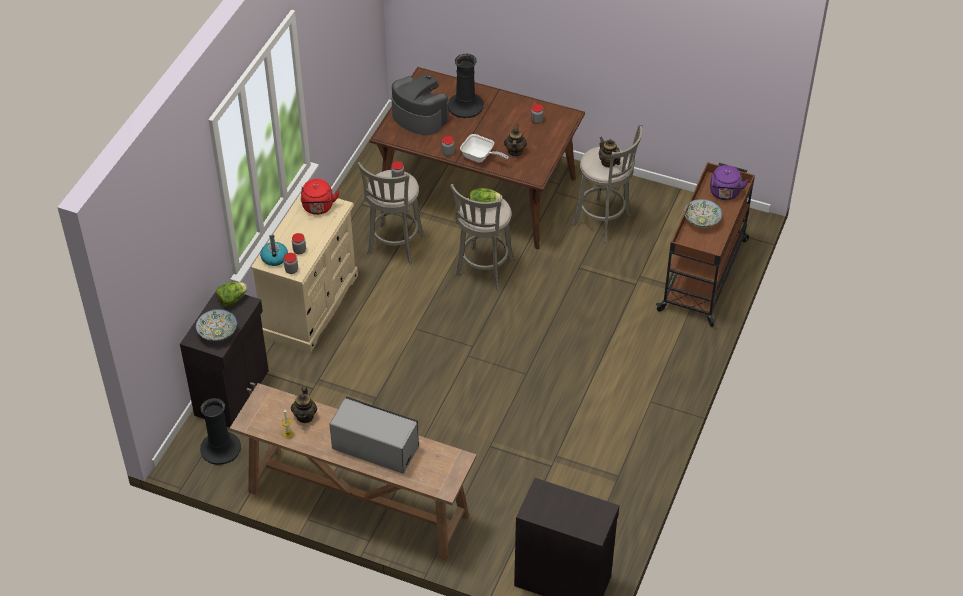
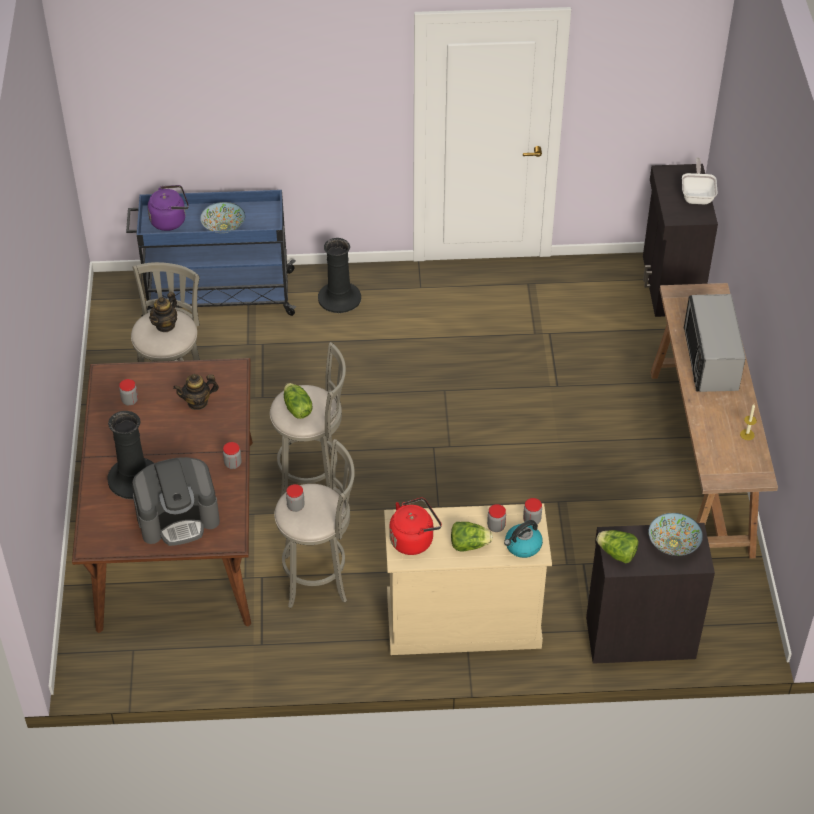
camera: 115 degrees left, 0 degrees up
black vase [200,398,241,465] -> black vase moved to [318,238,361,313]
teapot [291,386,317,423] -> none
coffee machine [391,74,449,135] -> coffee machine turned 120 degrees counterclockwise [132,457,220,546]
frying pan [460,134,509,163] -> frying pan moved to [682,158,717,204]
brown cart [656,162,755,327] -> blue cart [126,190,296,317]
none -> lettuce [451,522,493,552]

